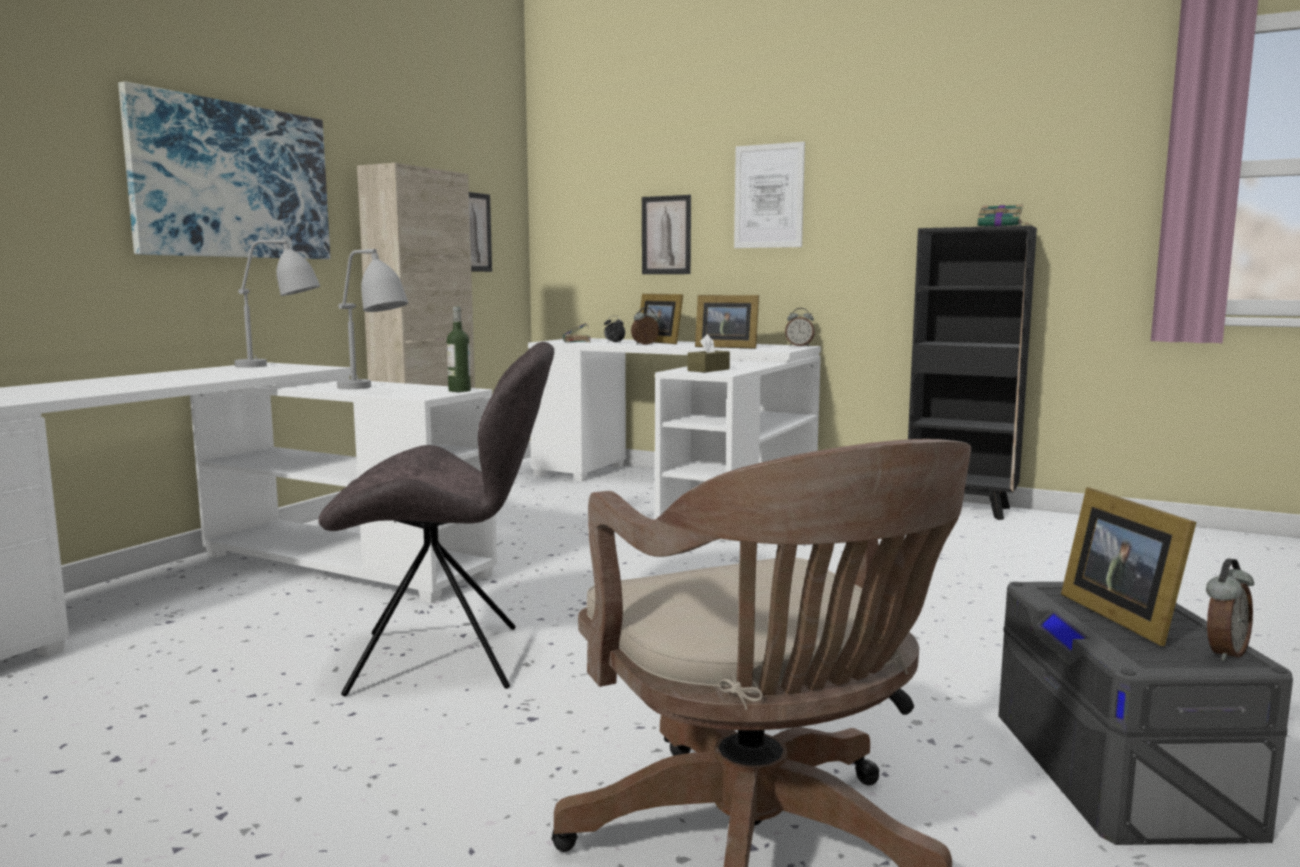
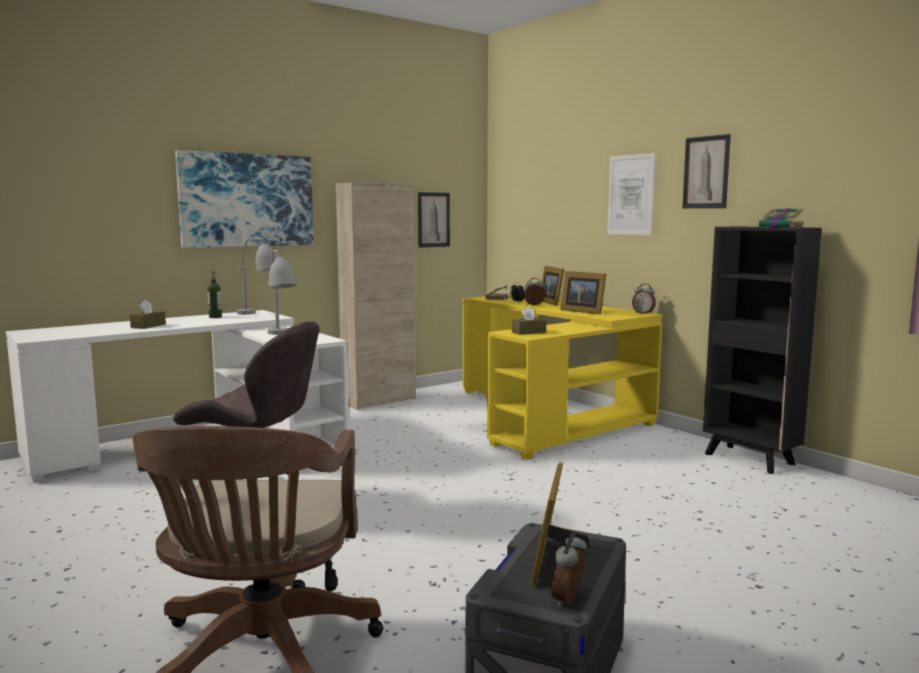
camera: 25 degrees right, 0 degrees up
bottle [447,307,471,392] -> bottle moved to [207,270,222,318]
white desk [528,338,821,541] -> yellow desk [463,294,662,460]
picture [642,195,691,274] -> picture moved to [682,134,731,208]
alarm clock [1206,559,1254,661] -> alarm clock turned 135 degrees clockwise [551,532,587,607]
none -> brown tissue box [130,300,166,329]

